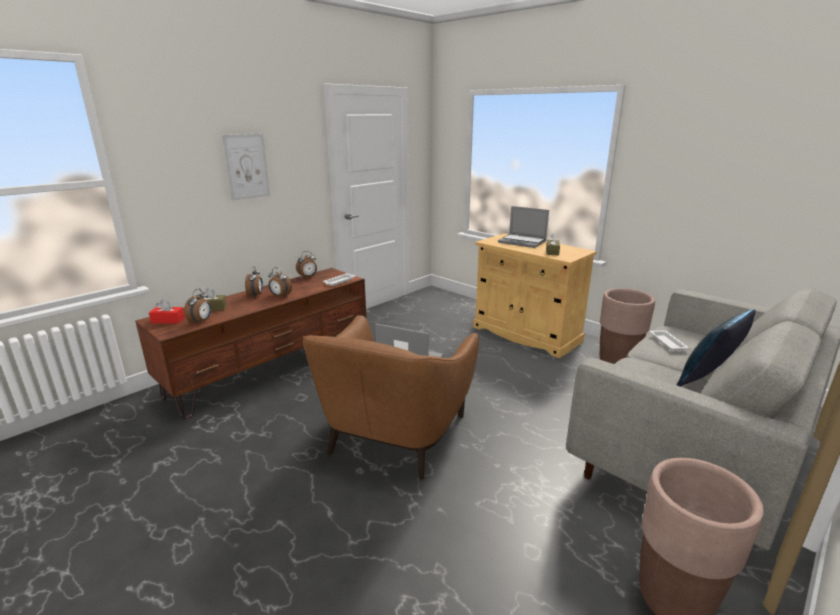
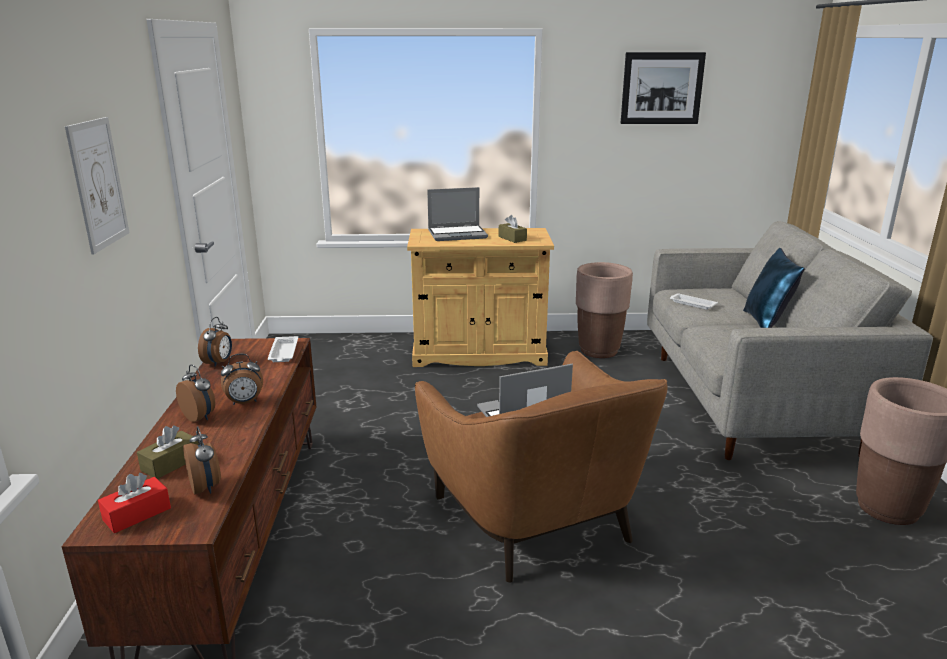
camera: 45 degrees left, 0 degrees up
none -> picture [620,52,706,124]

